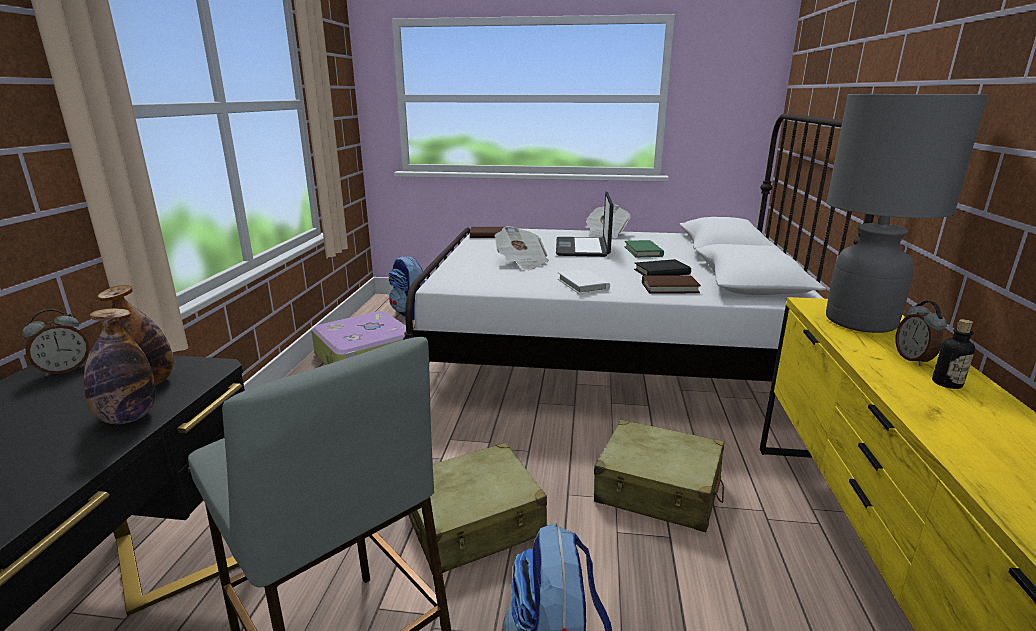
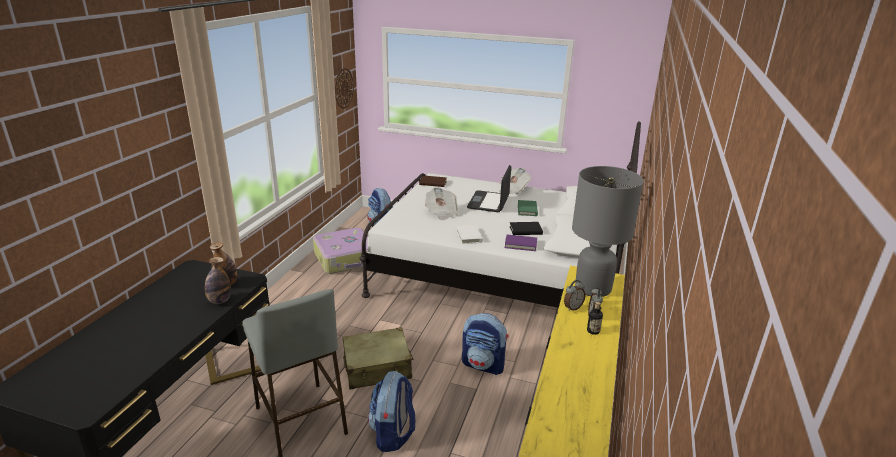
camera: 10 degrees right, 5 degrees up
alarm clock [22,309,90,377] -> alarm clock moved to [564,280,586,311]
beige suitcase [594,420,724,532] -> backpack [462,313,509,375]
brown book [642,275,701,293] -> purple book [505,235,537,251]
none -> wall clock [335,68,354,109]

